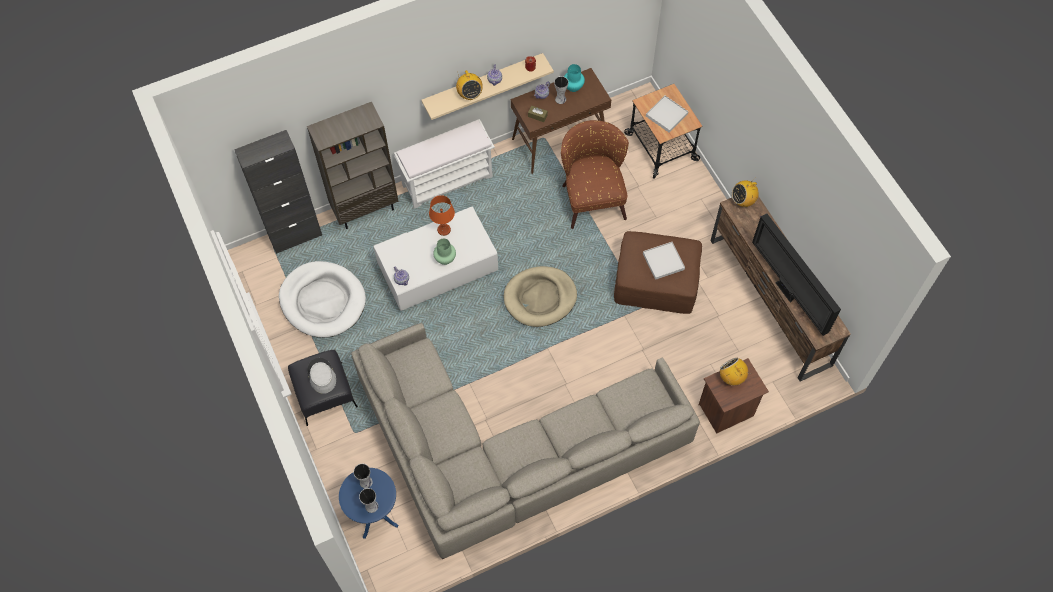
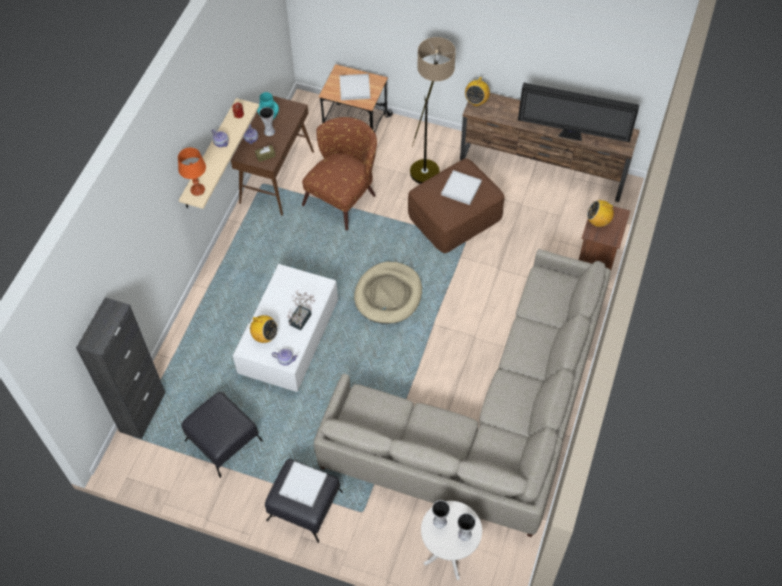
camera: 45 degrees left, 5 degrees down
white dog bed [279,261,366,338] -> black ottoman [181,392,263,478]
brown bookcase [307,102,399,229] -> none
grey hat [307,358,336,394] -> white tray [279,461,327,507]
blue side table [339,468,398,539] -> white side table [421,501,482,580]
white bench [394,119,495,209] -> none
orange table lamp [429,195,455,236] -> orange table lamp moved to [178,148,206,196]
green vase [433,239,456,265] -> potted plant [287,289,316,330]
radio [456,70,483,100] -> radio moved to [246,315,278,343]
brown armchair [561,120,629,229] -> brown armchair turned 90 degrees clockwise [302,117,377,230]
none -> floor lamp [410,37,456,184]

